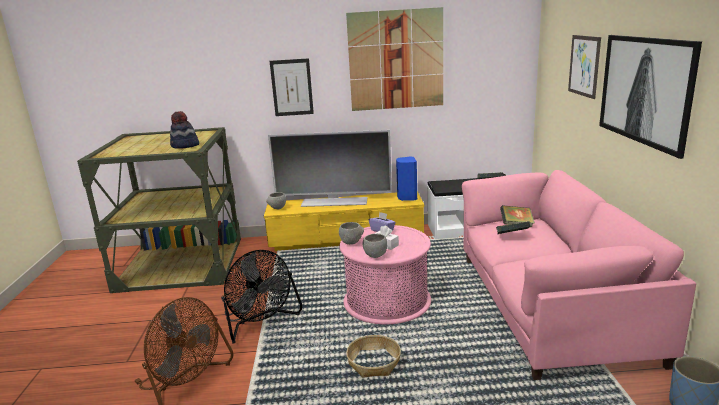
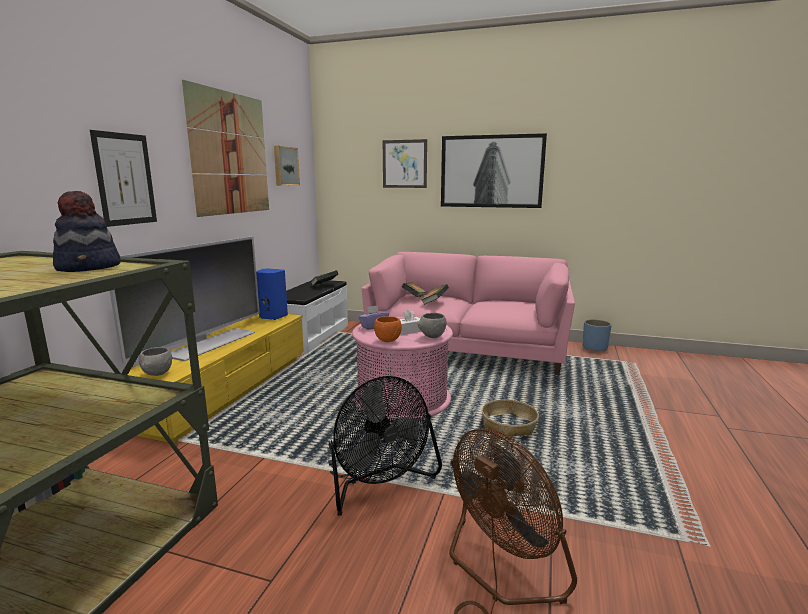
camera: 70 degrees left, 5 degrees down
black fan [221,250,302,344] -> black fan turned 75 degrees clockwise [328,376,442,516]
grey bowl [339,222,364,245] -> orange bowl [374,316,402,342]
none -> picture [274,146,300,186]

